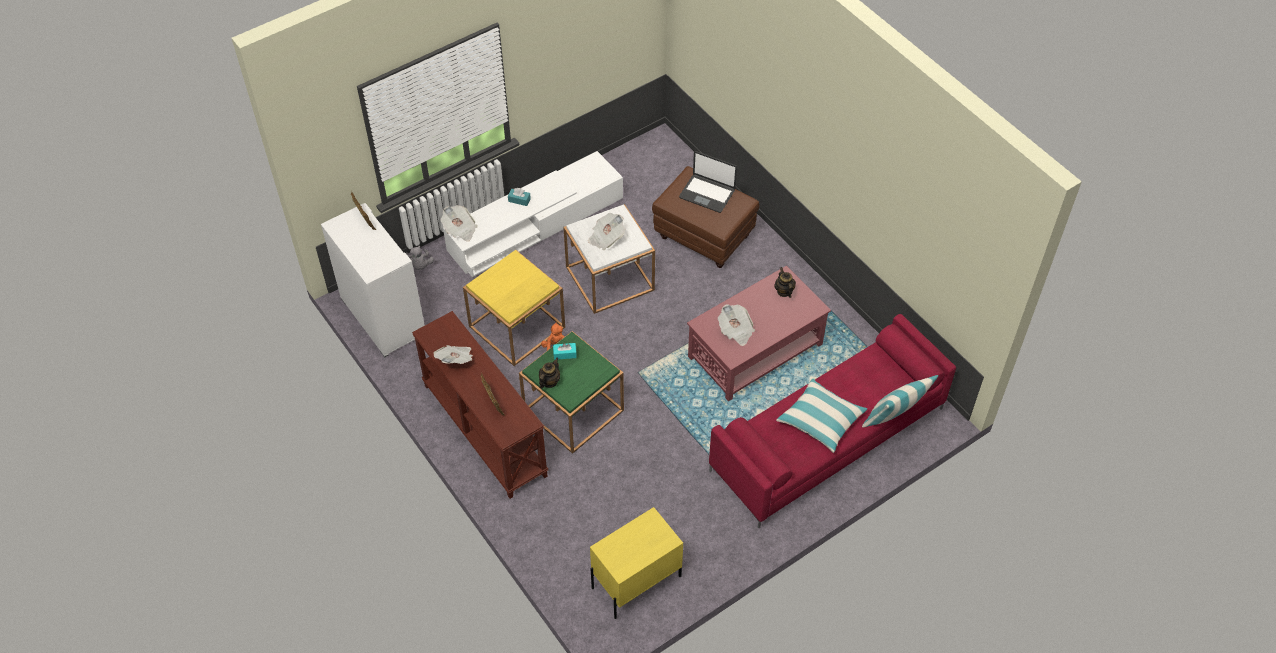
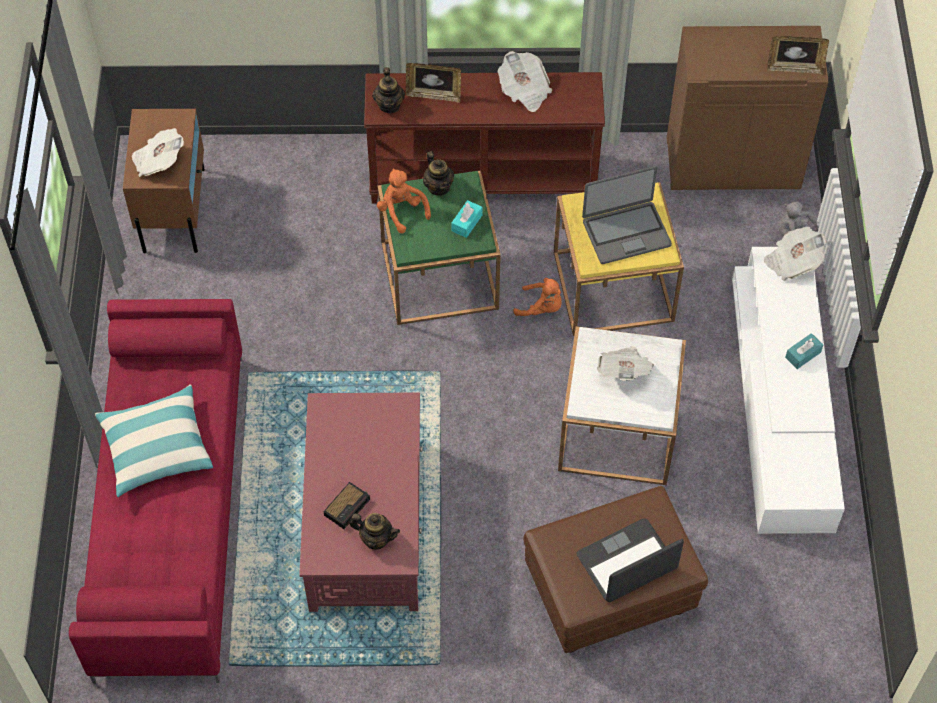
camera: 125 degrees right, 5 degrees up
white cabinet [321,203,425,357] -> brown cabinet [667,26,828,190]
yellow nightstand [590,507,683,619] -> brown nightstand [123,109,205,253]
newspaper [718,304,755,346] -> newspaper moved to [131,128,184,177]
pillow [862,375,938,427] -> none
none -> alarm clock [323,482,370,529]
none -> teapot [372,67,405,113]
none -> orange plush toy [377,168,431,234]
none -> laptop [582,166,672,264]

